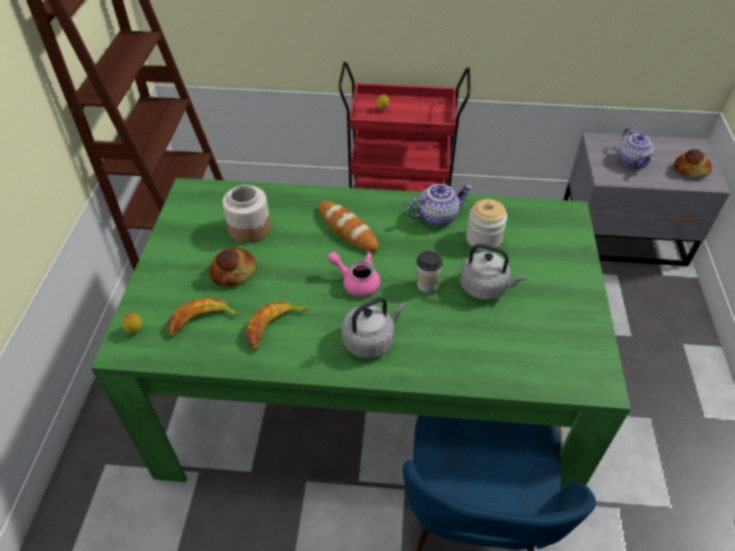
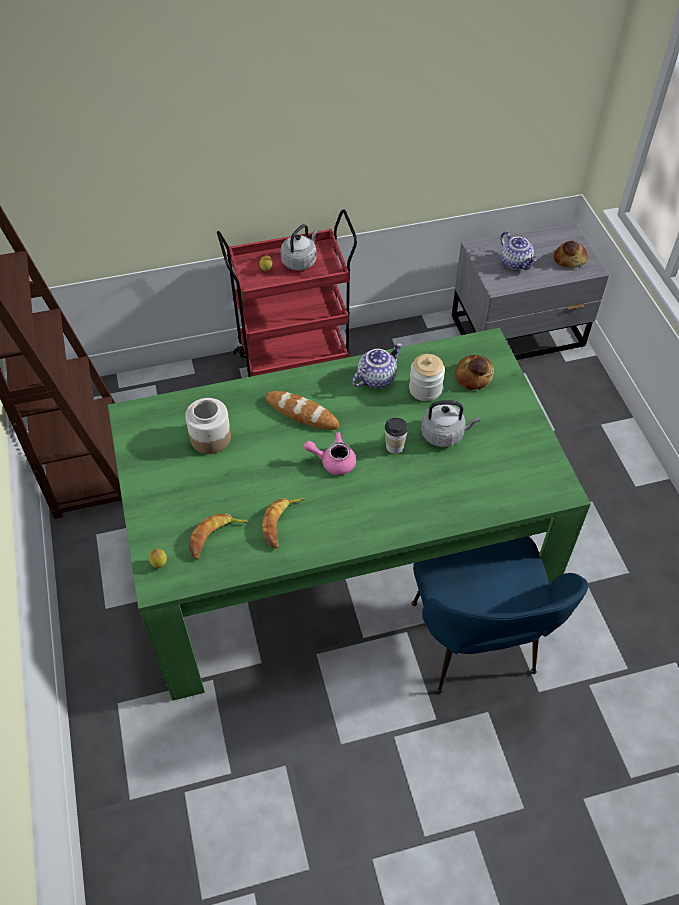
camera: 20 degrees left, 5 degrees up
bread [209,248,257,287] -> bread moved to [455,355,494,390]
grey kettle [341,297,405,358] -> grey kettle moved to [280,224,318,271]

